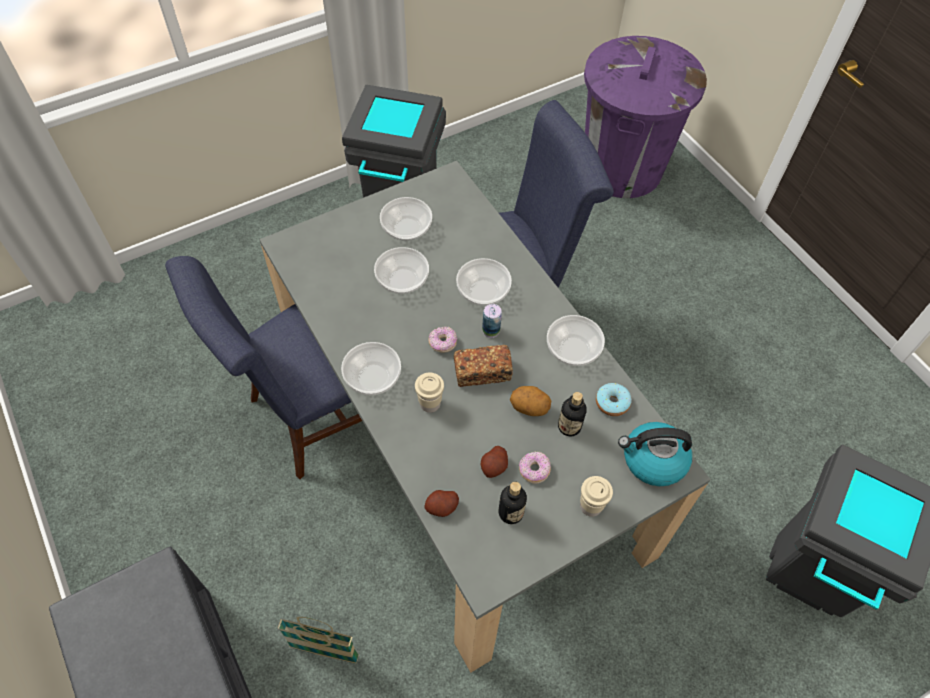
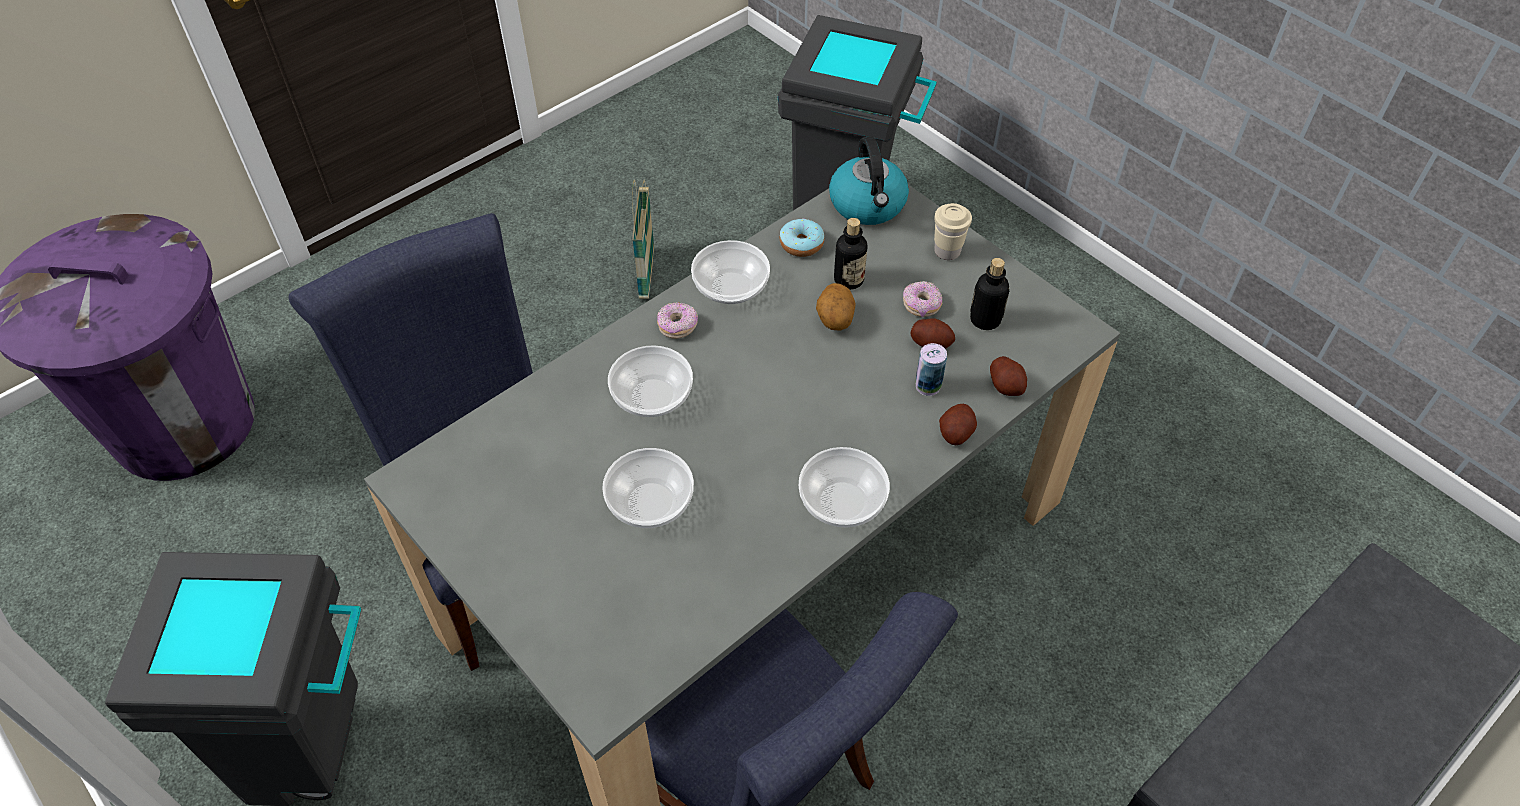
camera: 100 degrees left, 5 degrees down
basket [278,617,359,663] -> basket moved to [632,179,654,299]
bowl [380,197,432,241] -> none
beige cup [415,373,444,413] -> none
donut [428,326,457,353] -> donut moved to [657,302,698,339]
bread [454,345,513,387] -> none
can [482,304,502,338] -> can moved to [915,343,947,396]
none -> potato [939,404,977,445]

